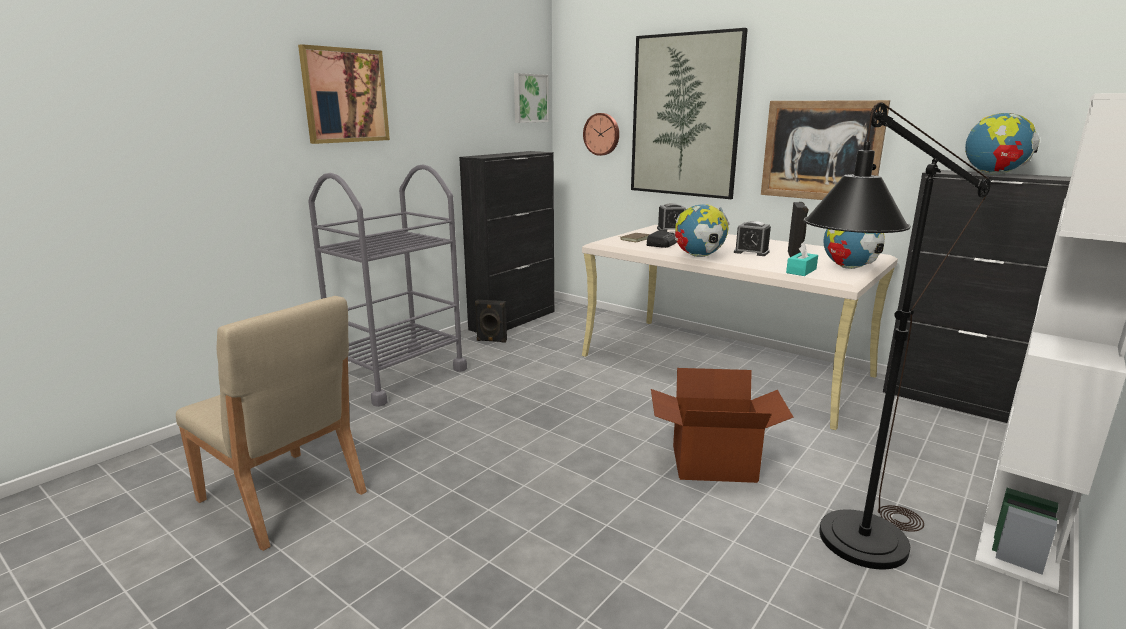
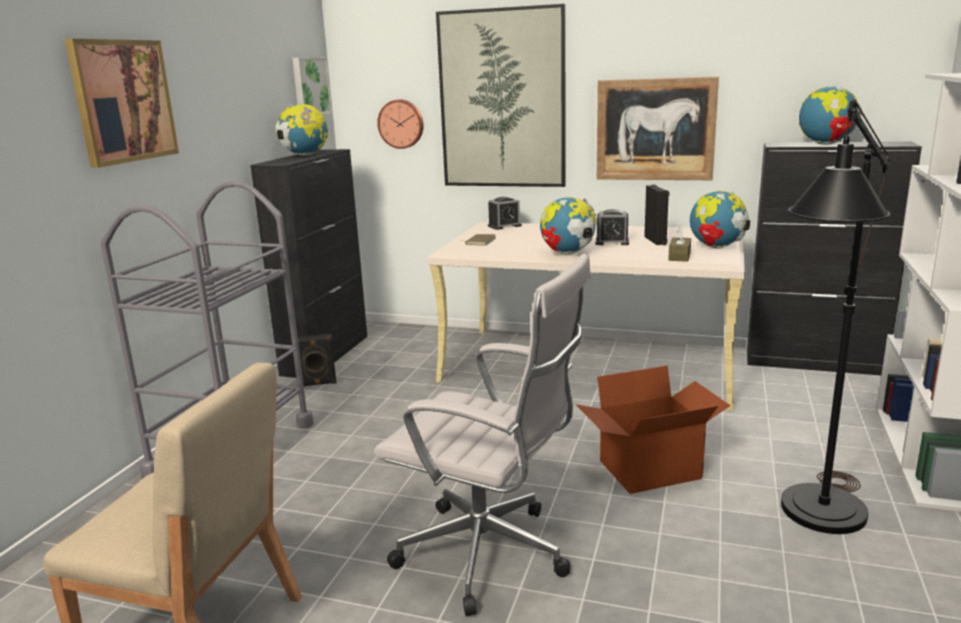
camera: 20 degrees left, 0 degrees up
radio [647,230,677,248] -> none
turquoise tissue box [786,242,818,276] -> brown tissue box [668,227,691,262]
none -> globe [275,104,328,156]
none -> white office chair [374,254,591,616]

